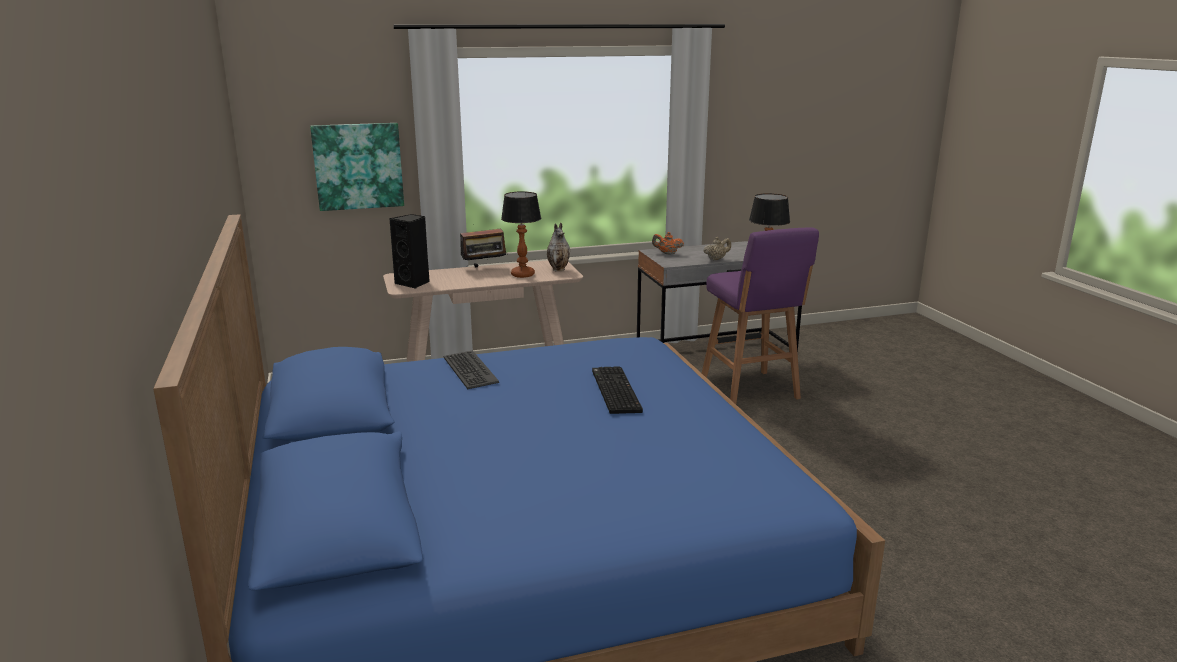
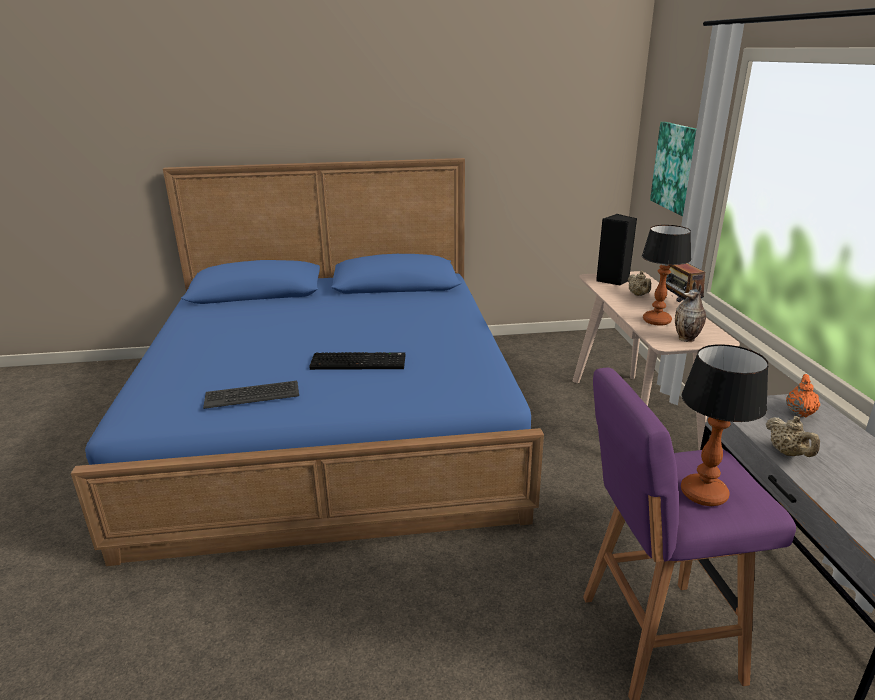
camera: 100 degrees right, 5 degrees up
keyboard [444,350,499,389] -> keyboard moved to [203,381,299,409]
none -> beige teapot [628,271,651,296]

